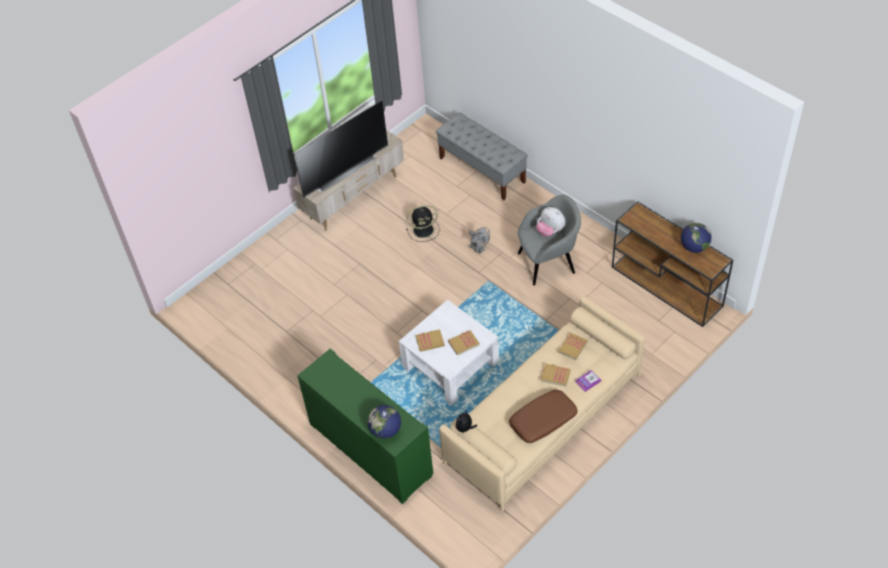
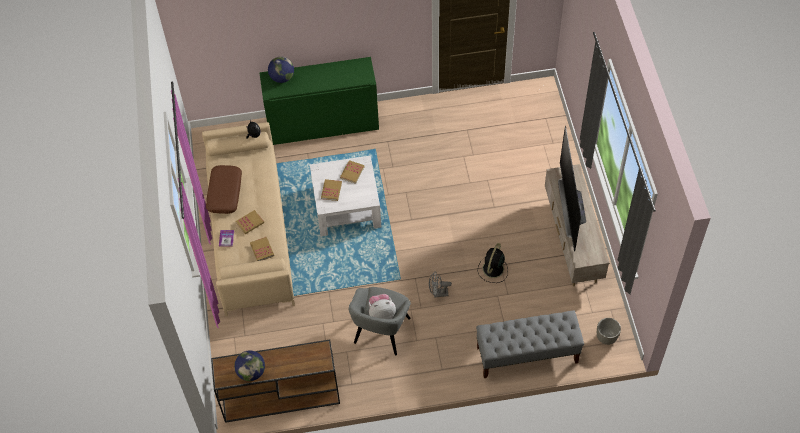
camera: 125 degrees right, 5 degrees up
none -> grey planter [597,318,621,345]

